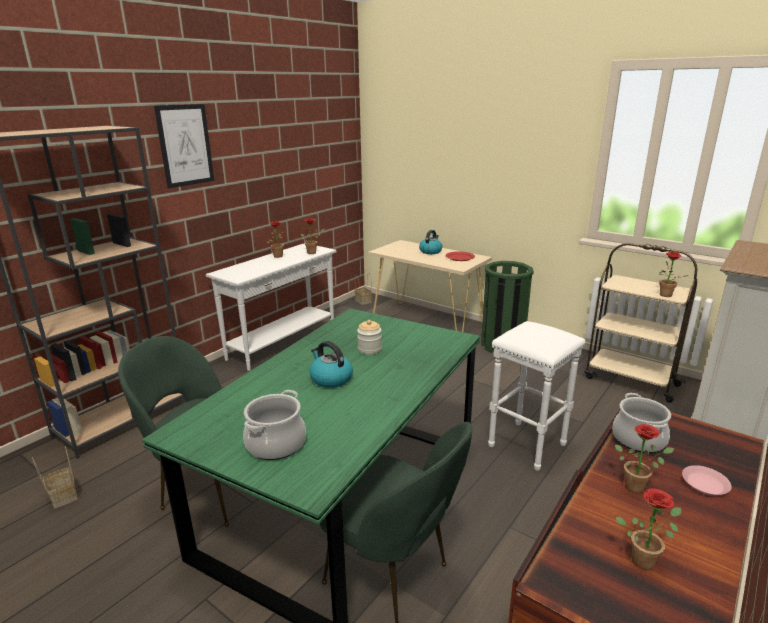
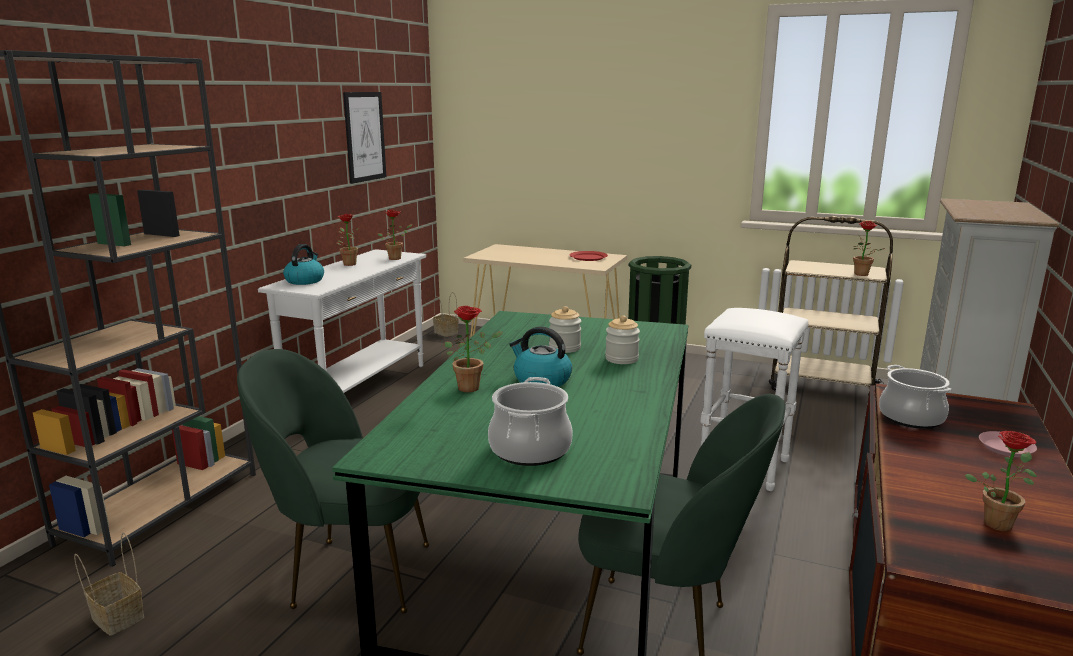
camera: 15 degrees left, 5 degrees down
picture [154,104,214,188] -> picture moved to [343,92,386,184]
kettle [419,230,442,254] -> kettle moved to [283,244,324,285]
potted plant [615,424,674,493] -> potted plant moved to [444,306,503,392]
none -> jar [605,315,640,364]

